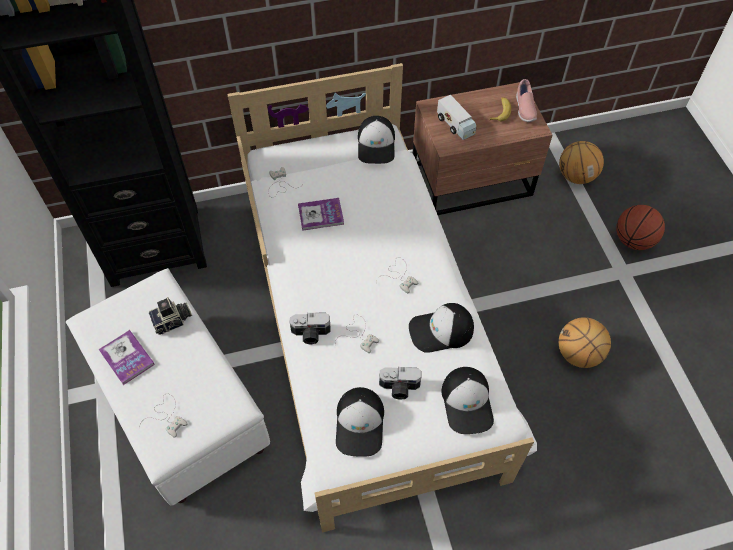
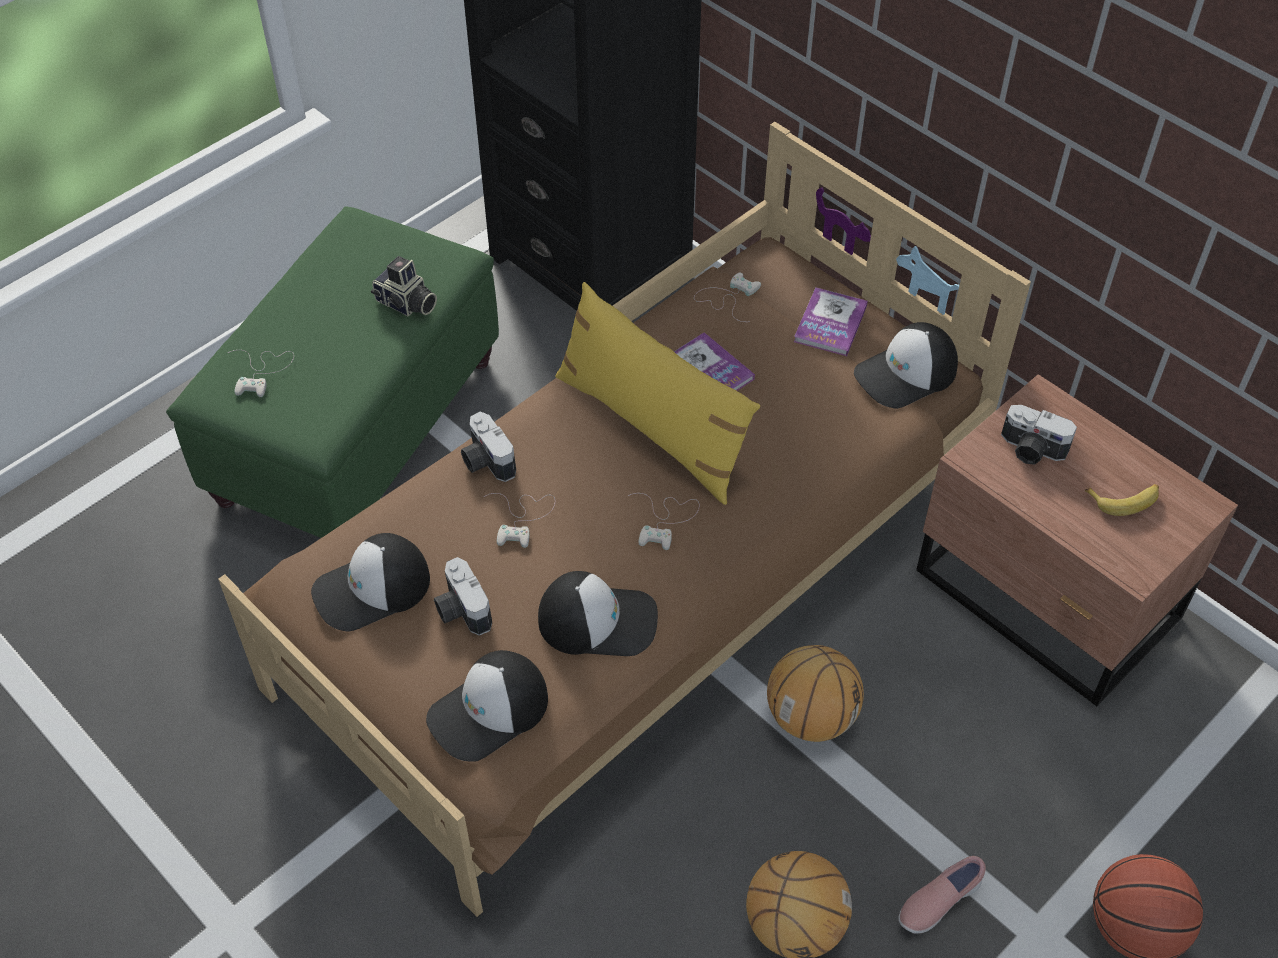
camera: 60 degrees right, 5 degrees down
white ottoman [66,268,270,505] -> green ottoman [166,206,499,538]
book [98,330,155,385] -> book moved to [794,287,868,356]
white bed [227,63,537,533] -> brown bed [218,122,1031,917]
cap [409,303,474,353] -> cap turned 135 degrees clockwise [538,571,658,656]
toy truck [437,95,476,140] -> camera [1001,405,1077,465]
pink shoe [516,79,537,122] -> pink shoe moved to [898,856,986,934]
basketball [559,141,604,184] -> basketball moved to [767,645,864,742]
none -> yellow pillow [555,282,760,505]

